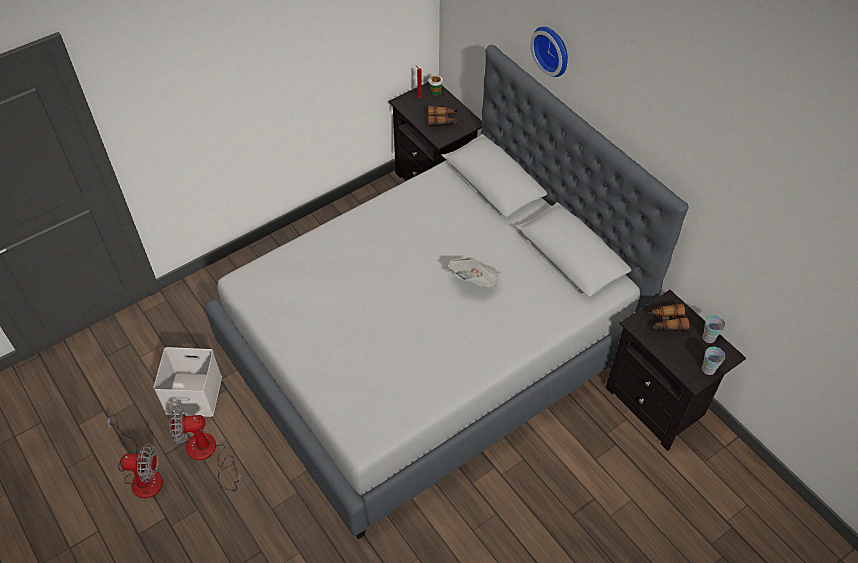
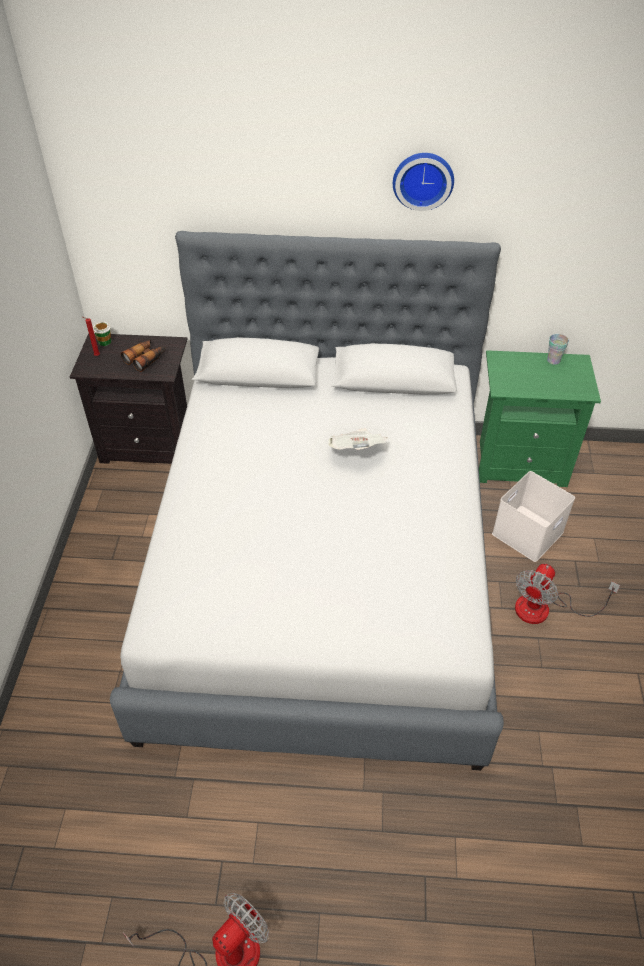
camera: 50 degrees left, 5 degrees down
white storage box [154,347,222,417] -> white storage box moved to [492,471,575,562]
fan [170,406,242,491] -> fan moved to [515,564,620,624]
wall clock [530,27,568,77] -> wall clock moved to [393,153,454,211]
black nightstand [605,290,746,451] -> green nightstand [479,350,601,487]
binoculars [647,303,689,332] -> none
cup [702,347,725,375] -> none

